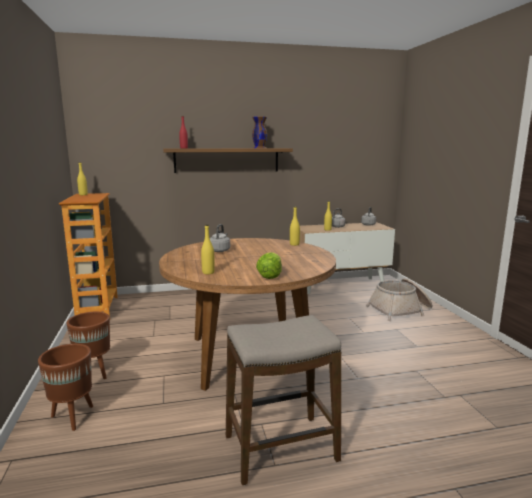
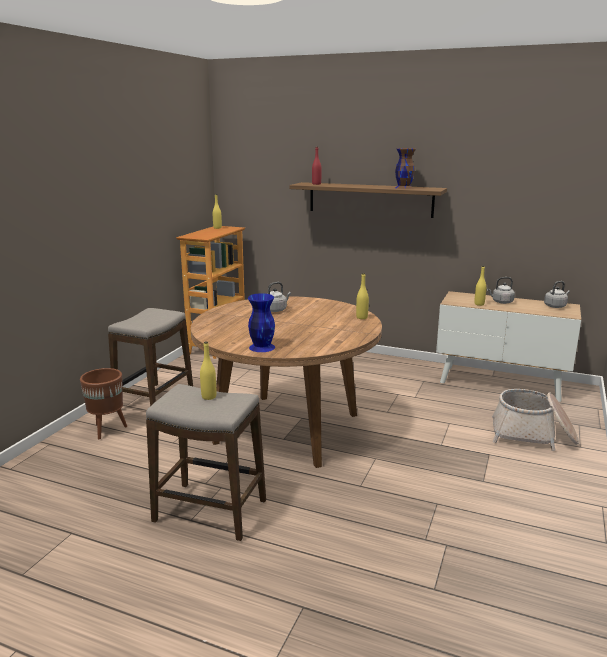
camera: 35 degrees right, 5 degrees up
brown planter [66,312,110,379] -> stool [108,308,193,412]
yellow bottle [201,224,215,274] -> yellow bottle moved to [200,341,216,400]
lettuce [256,252,282,279] -> blue vase [248,293,275,352]

